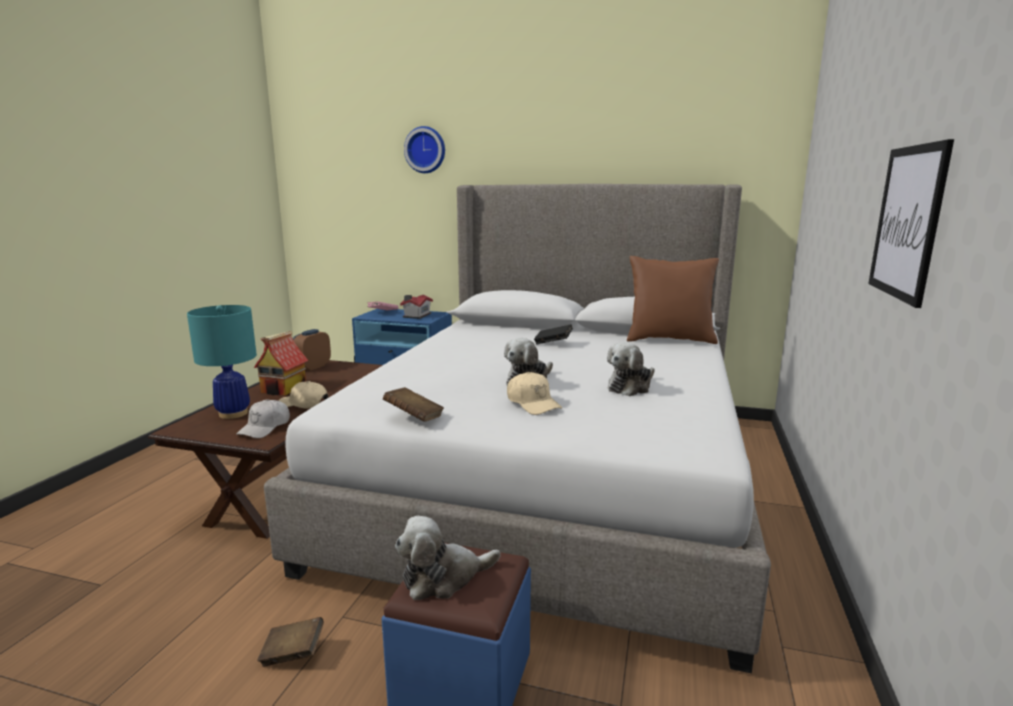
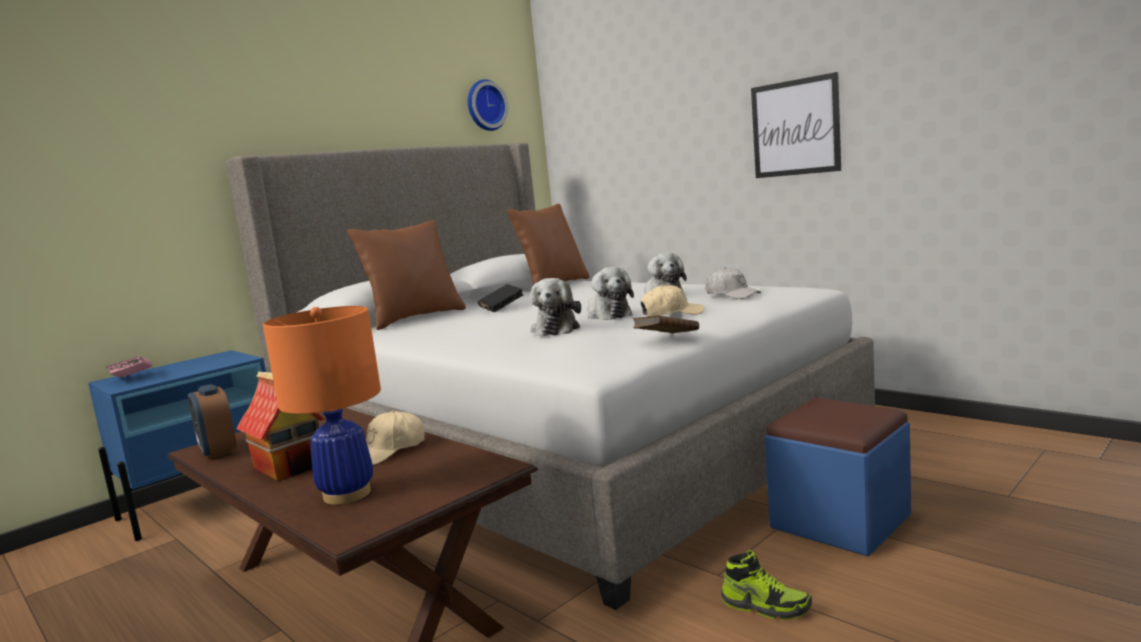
camera: 60 degrees left, 5 degrees down
turquoise table lamp [187,305,257,419] -> orange table lamp [263,306,381,505]
white cap [236,399,290,438] -> white cap moved to [706,267,762,299]
brown book [257,617,324,667] -> shoe [721,550,812,620]
plush toy [395,516,501,600] -> plush toy moved to [530,278,581,336]
toy house [400,295,433,319] -> none
wall clock [404,126,445,173] -> wall clock moved to [468,79,508,131]
none -> brown pillow [347,220,466,330]

